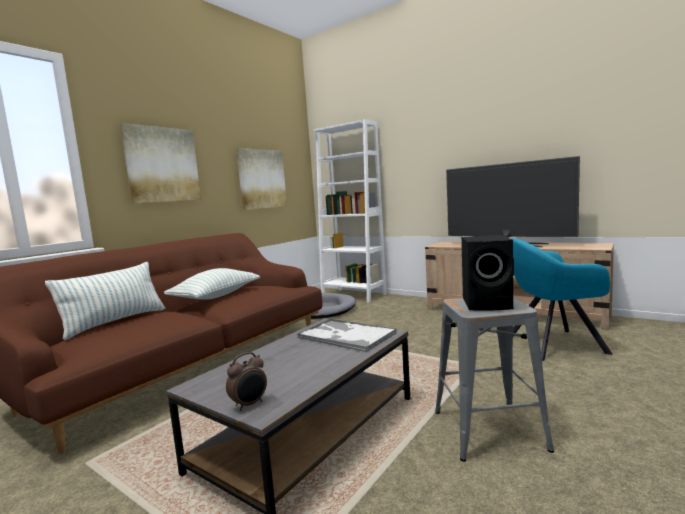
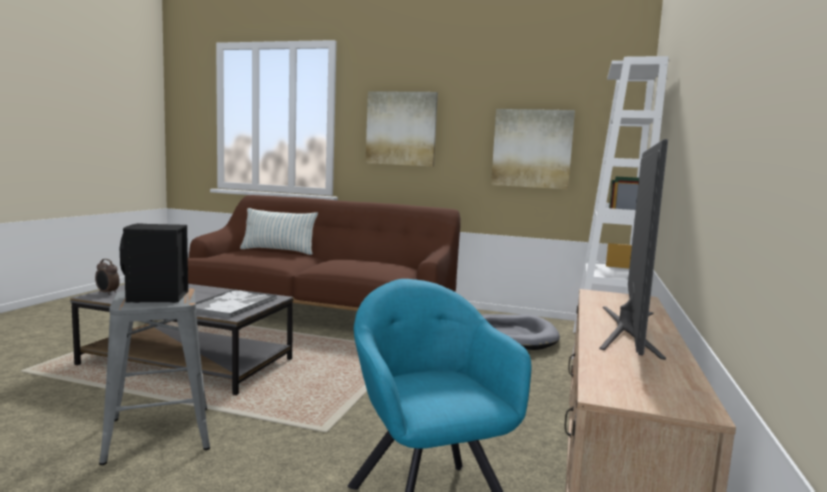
camera: 70 degrees right, 0 degrees up
pillow [164,268,260,300] -> none

